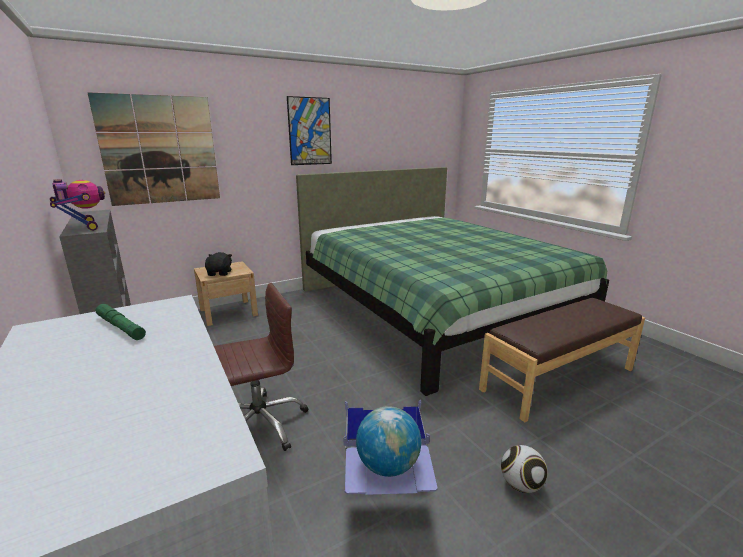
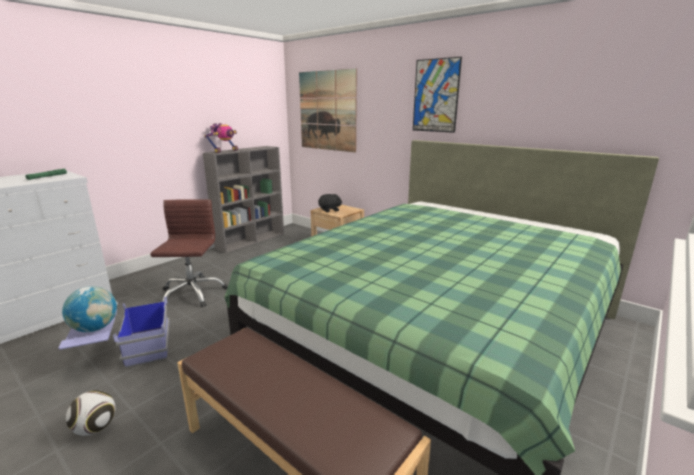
camera: 70 degrees right, 0 degrees up
brown office chair [214,283,308,451] -> brown office chair turned 135 degrees counterclockwise [150,199,228,307]

